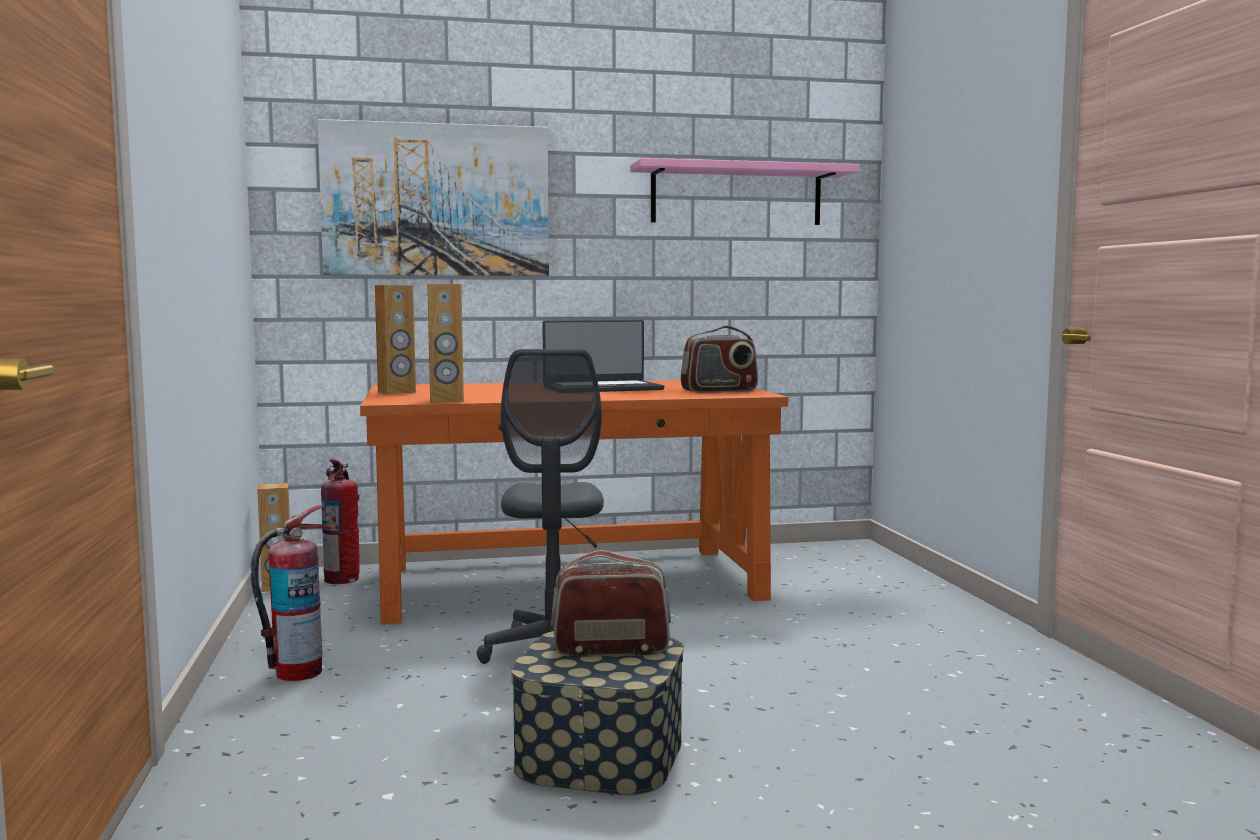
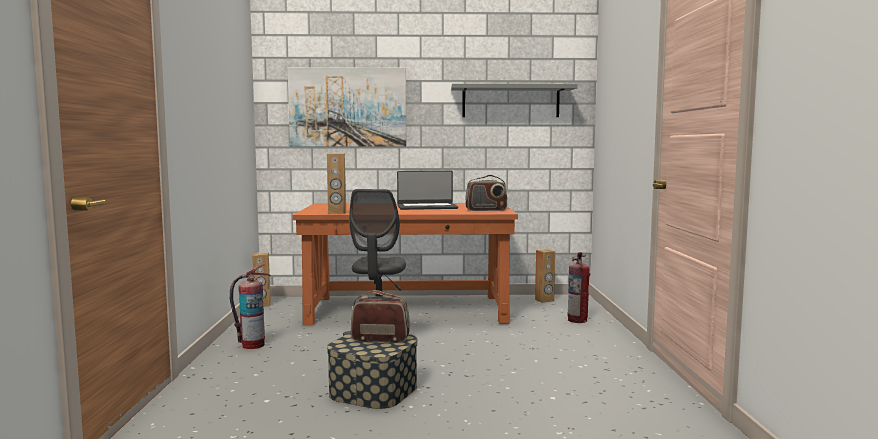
camera: 10 degrees right, 0 degrees up
fire extinguisher [321,459,360,584] -> fire extinguisher moved to [567,252,590,323]
brown speaker [375,285,416,394] -> brown speaker moved to [535,249,555,303]
pink shelf [630,158,860,225] -> grey shelf [451,84,578,117]

